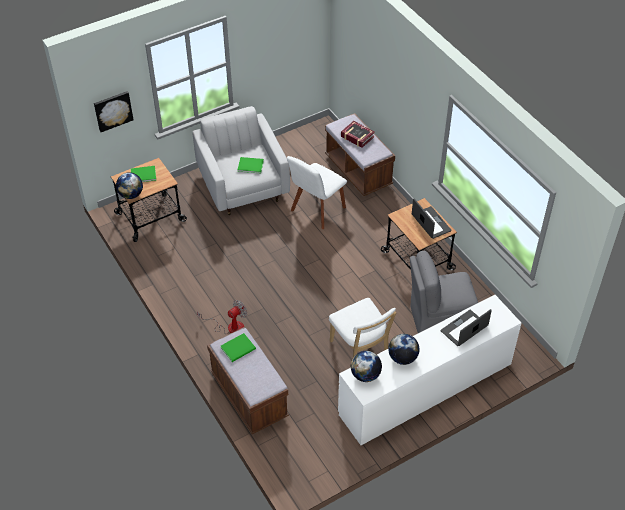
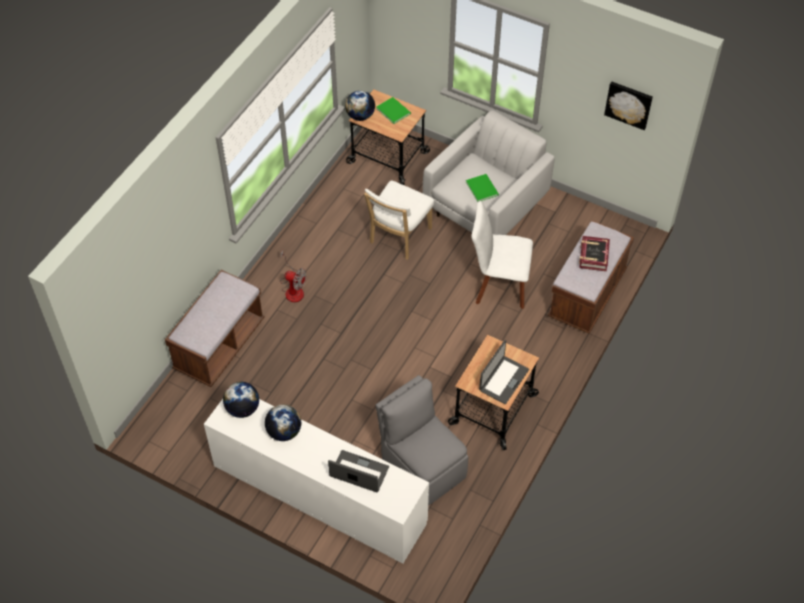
camera: 60 degrees right, 5 degrees up
picture [94,91,134,132] -> picture moved to [604,81,653,130]
green book [221,333,256,362] -> none
white chair [329,298,397,357] -> white chair moved to [364,181,434,260]

